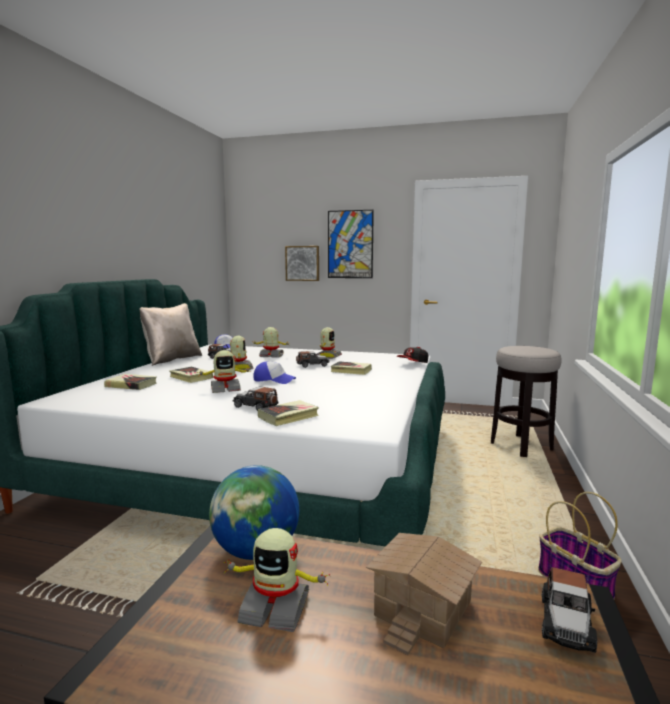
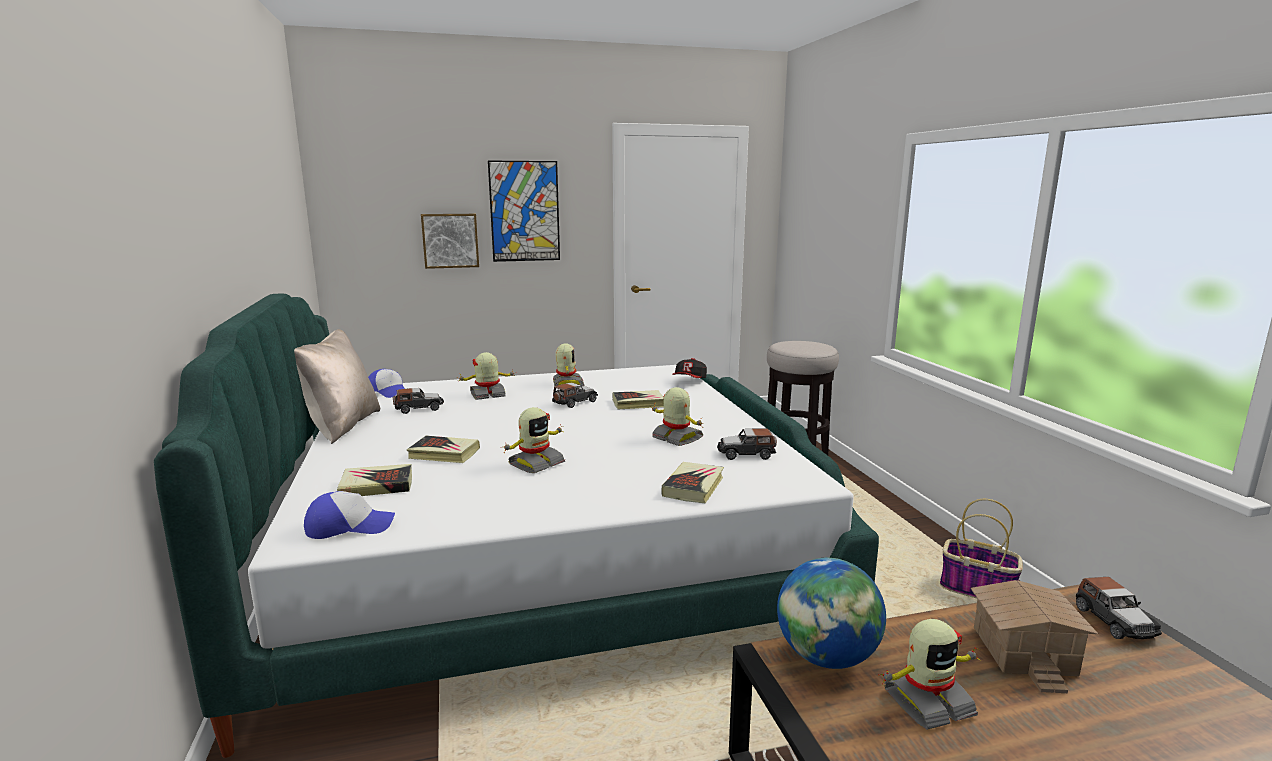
camera: 30 degrees left, 5 degrees up
toy robot [230,336,254,370] -> toy robot moved to [650,387,703,446]
toy car [233,387,279,411] -> toy car moved to [717,429,777,460]
cap [253,361,296,384] -> cap moved to [304,491,395,539]

